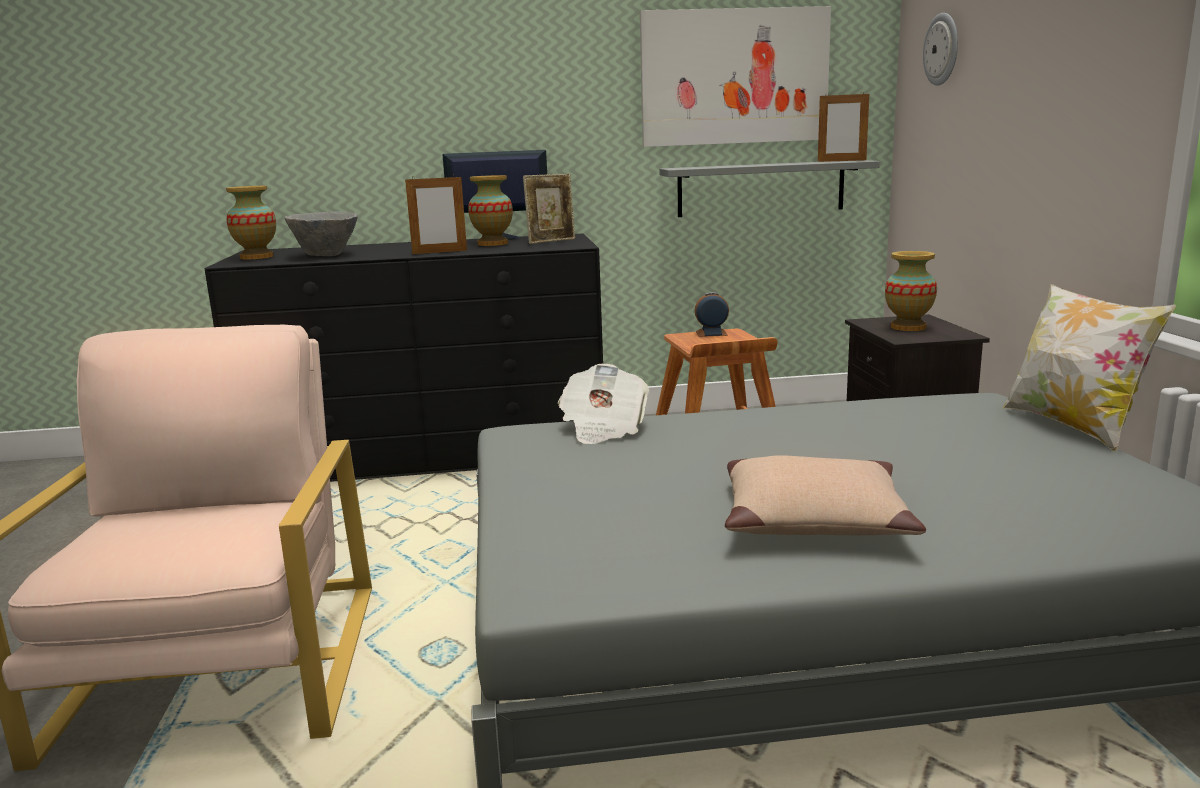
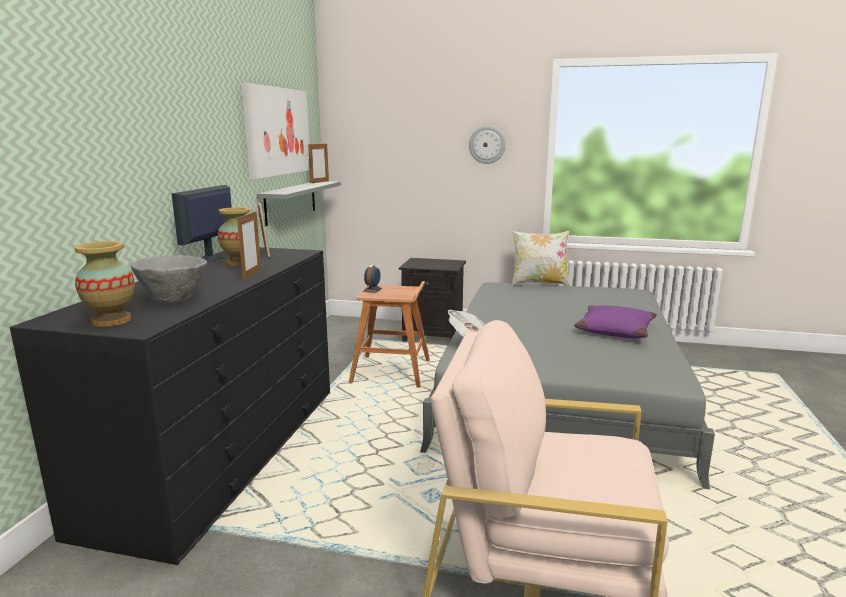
camera: 70 degrees left, 0 degrees up
beige pillow [725,455,926,535] -> purple pillow [574,305,657,338]
vase [885,251,937,331] -> none
wall clock [923,13,958,86] -> wall clock moved to [469,126,506,164]

